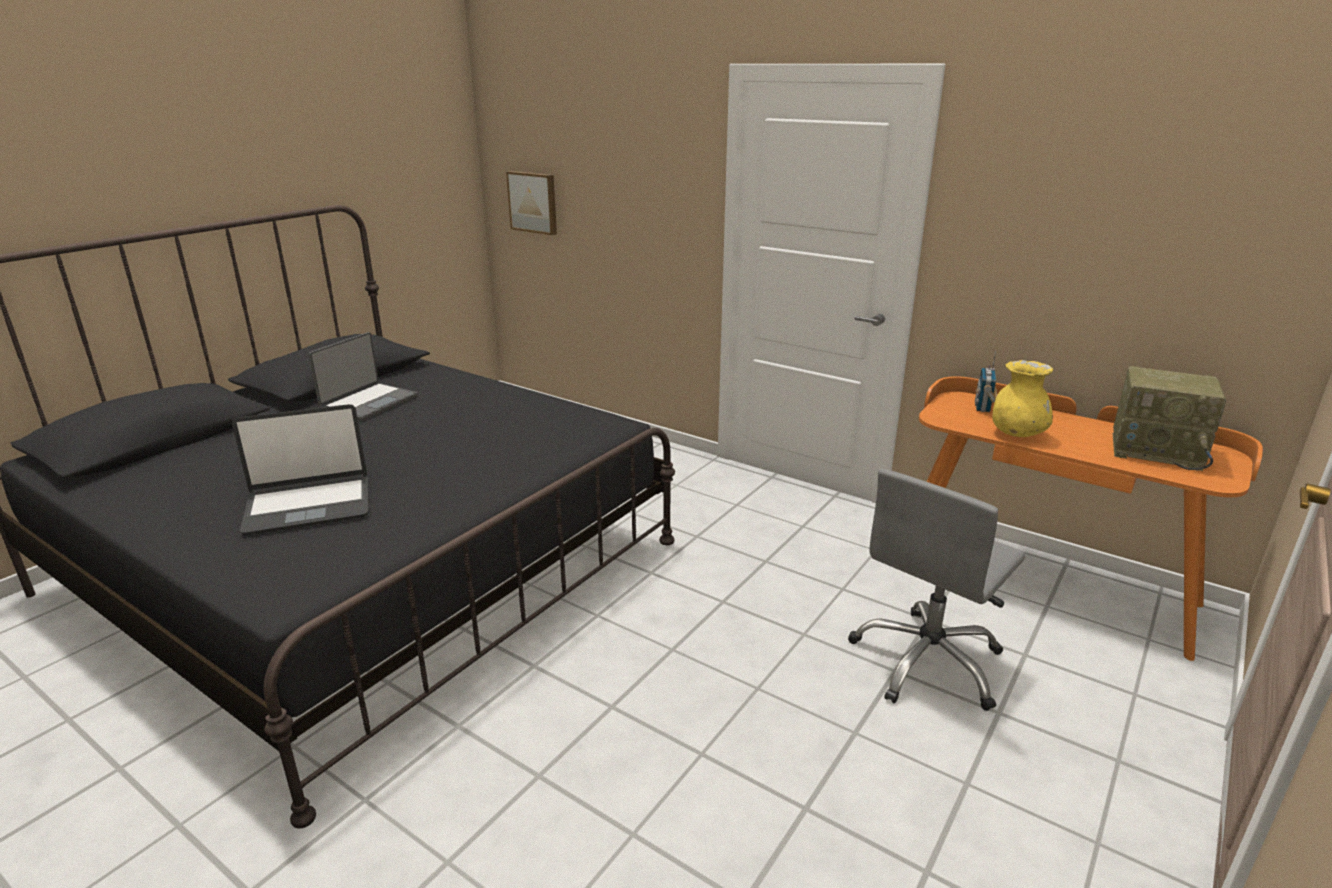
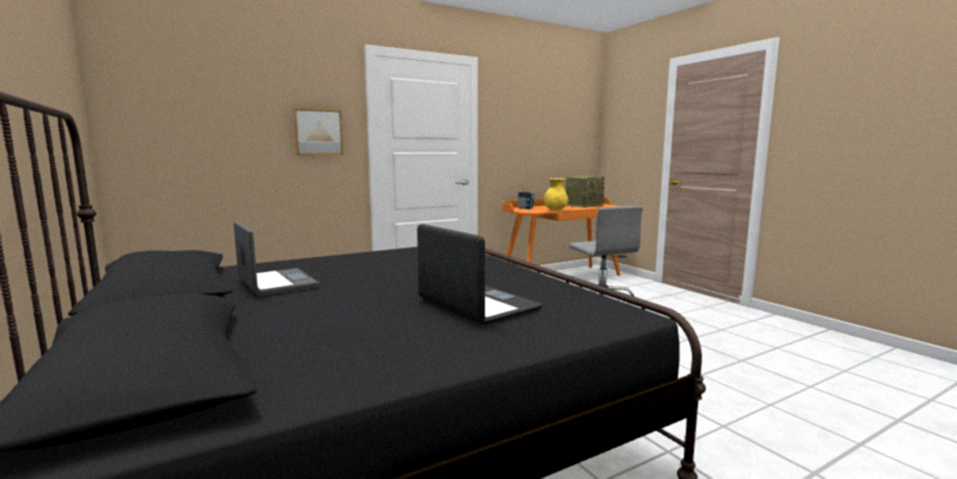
camera: 65 degrees left, 15 degrees down
laptop [232,404,369,536] -> laptop turned 45 degrees counterclockwise [417,224,542,325]
picture [506,171,557,235] -> picture moved to [294,108,343,155]

